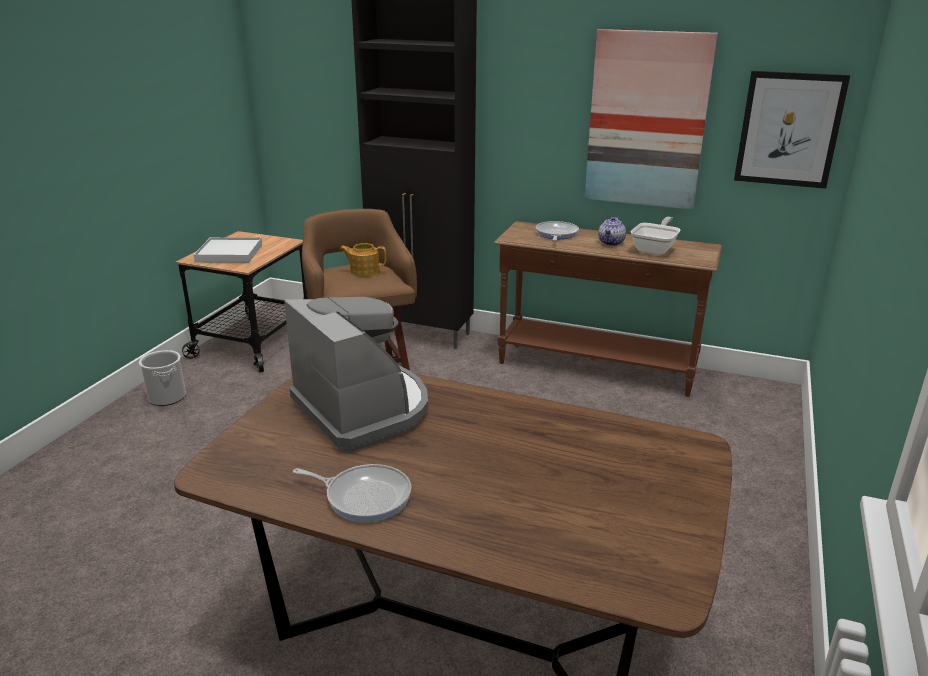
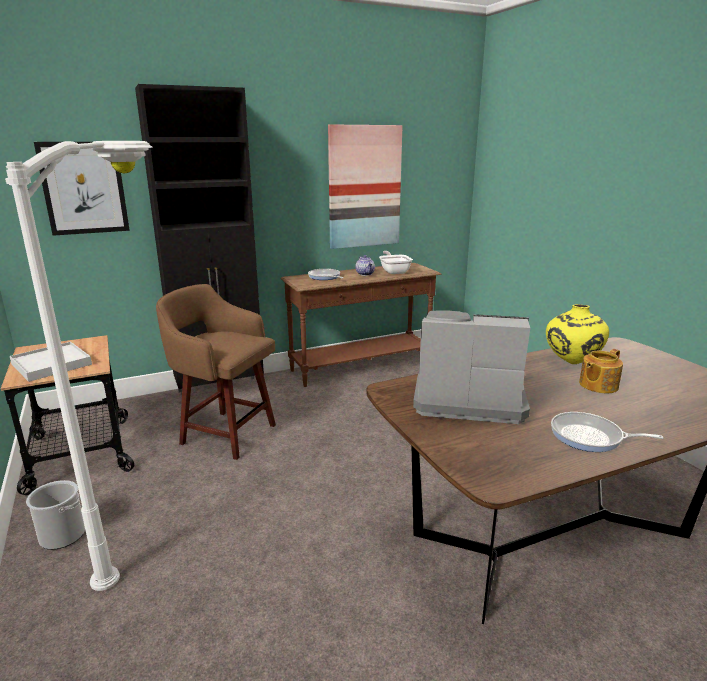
camera: 45 degrees left, 5 degrees down
frying pan [293,464,411,522] -> frying pan turned 135 degrees counterclockwise [551,412,664,452]
teapot [340,243,386,277] -> teapot moved to [579,349,623,393]
picture [734,71,850,189] -> picture moved to [34,142,130,236]
none -> white floor lamp [5,141,153,591]
none -> yellow vase [546,304,609,364]

